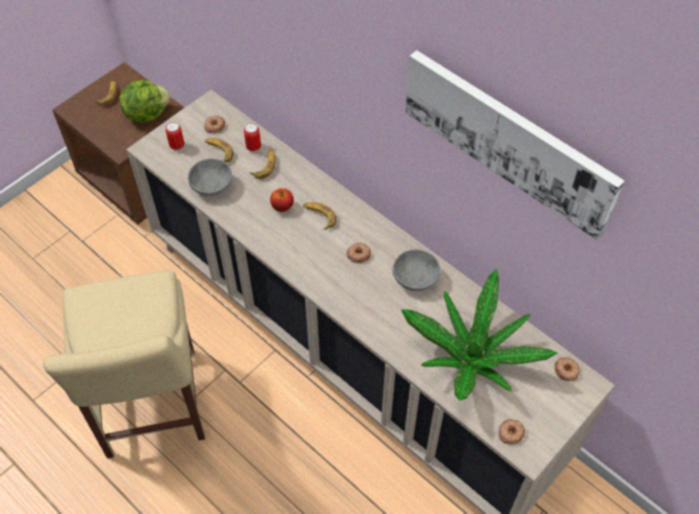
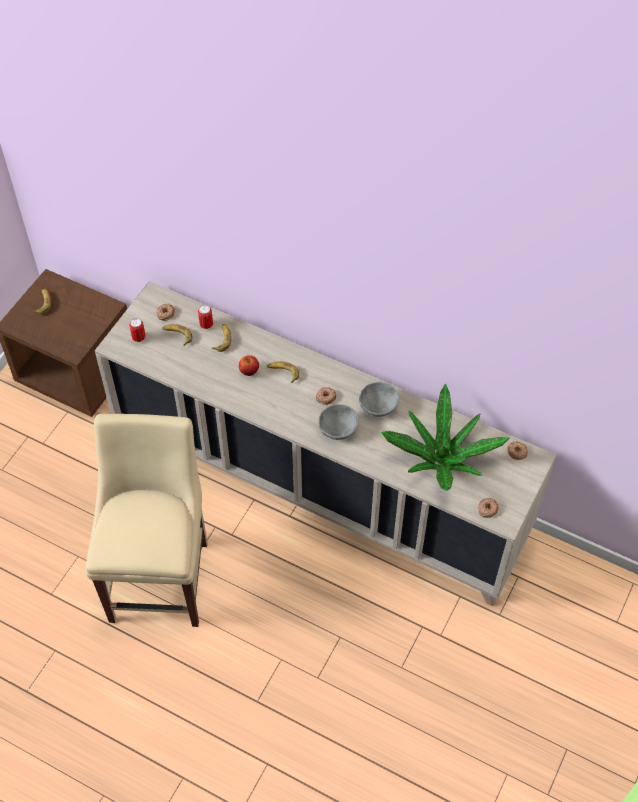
camera: 15 degrees left, 0 degrees up
beige chair [43,270,205,459] -> beige chair turned 150 degrees counterclockwise [85,414,208,627]
lettuce [119,80,171,123] -> none
grey bowl [188,158,232,196] -> grey bowl moved to [318,404,359,440]
picture [405,50,624,240] -> none

